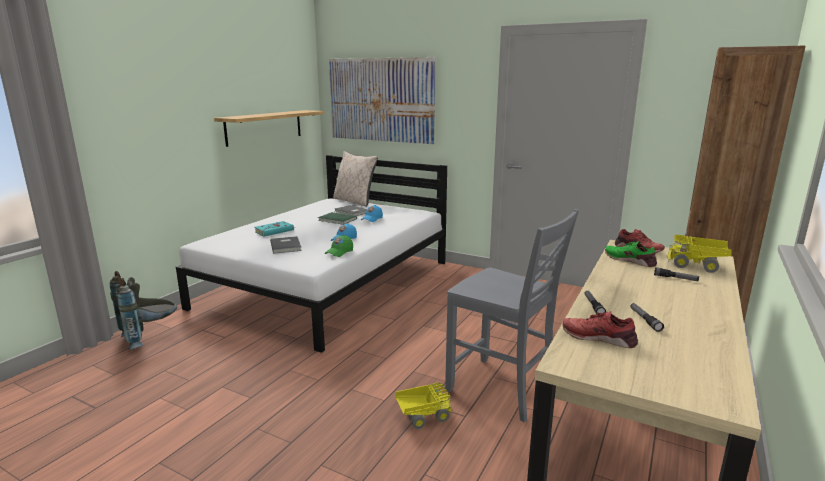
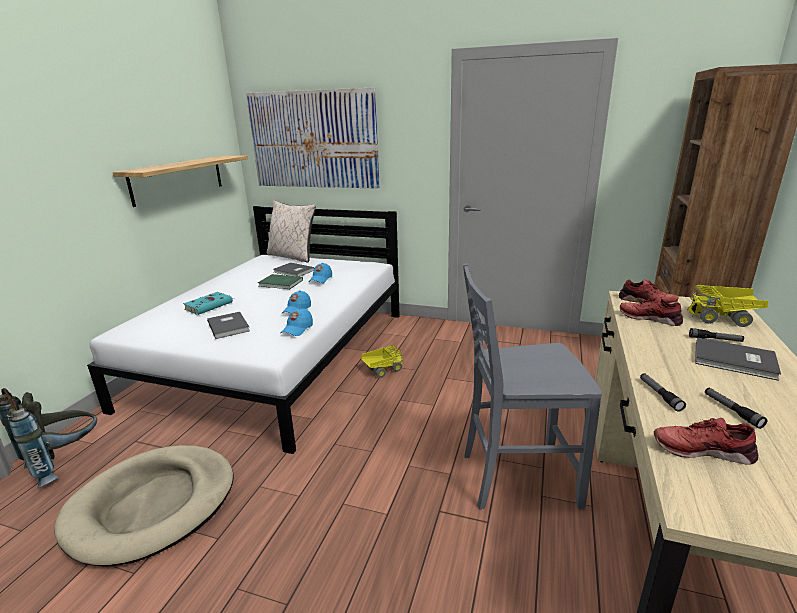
camera: 10 degrees left, 5 degrees up
green cap [324,235,353,257] -> blue cap [281,308,313,336]
toy truck [395,383,452,429] -> toy truck moved to [361,345,403,378]
grey chair [445,209,579,422] -> grey chair turned 150 degrees clockwise [463,263,602,509]
green shoe [605,241,657,267] -> red shoe [620,297,683,326]
none -> beige dog bed [54,445,234,566]
none -> grey book [695,337,781,381]

